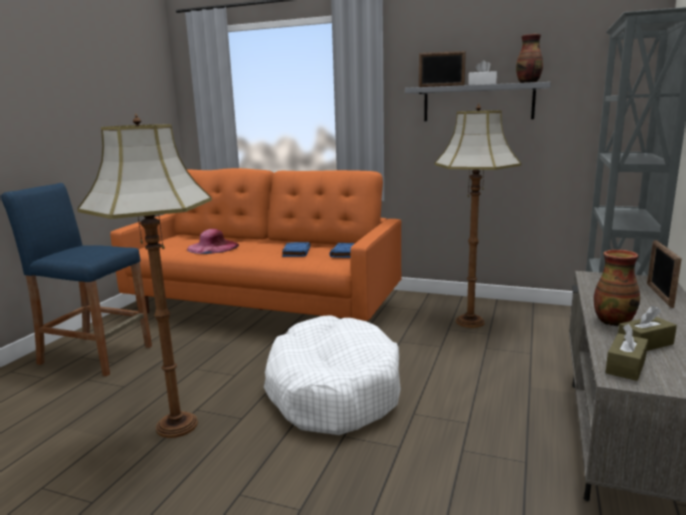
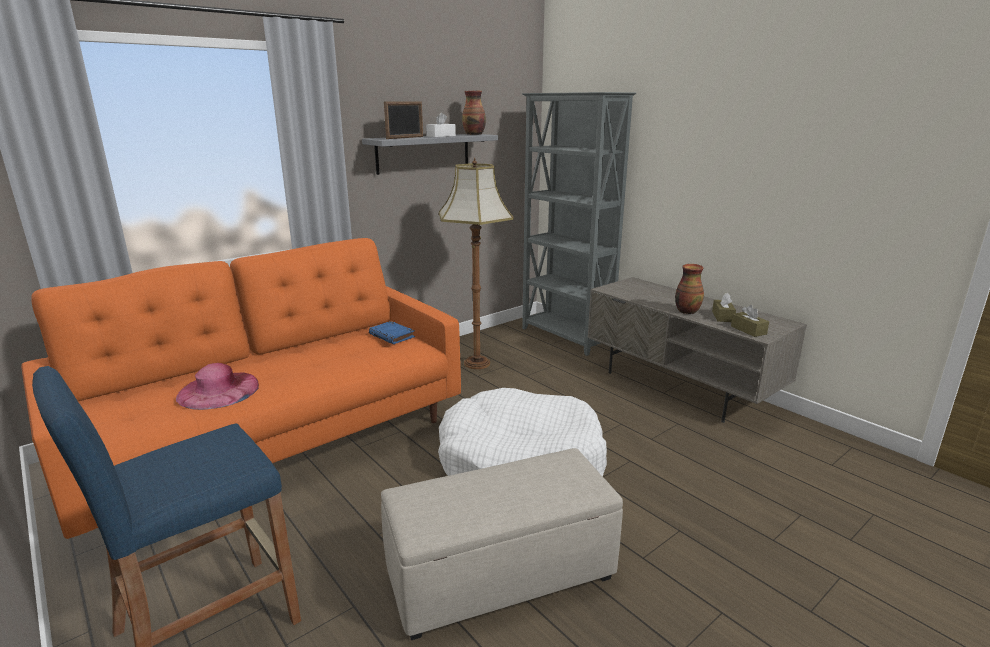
camera: 60 degrees left, 5 degrees up
floor lamp [77,114,212,438] -> beige ottoman [381,448,623,640]
blue book [282,242,311,257] -> none
picture frame [647,240,682,308] -> none

